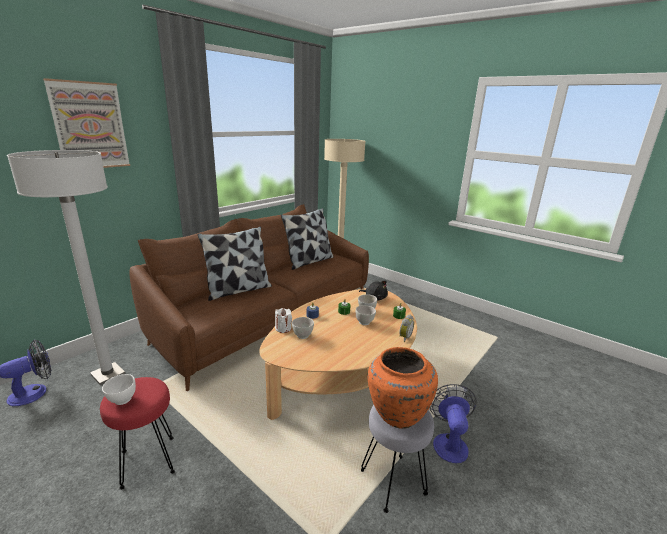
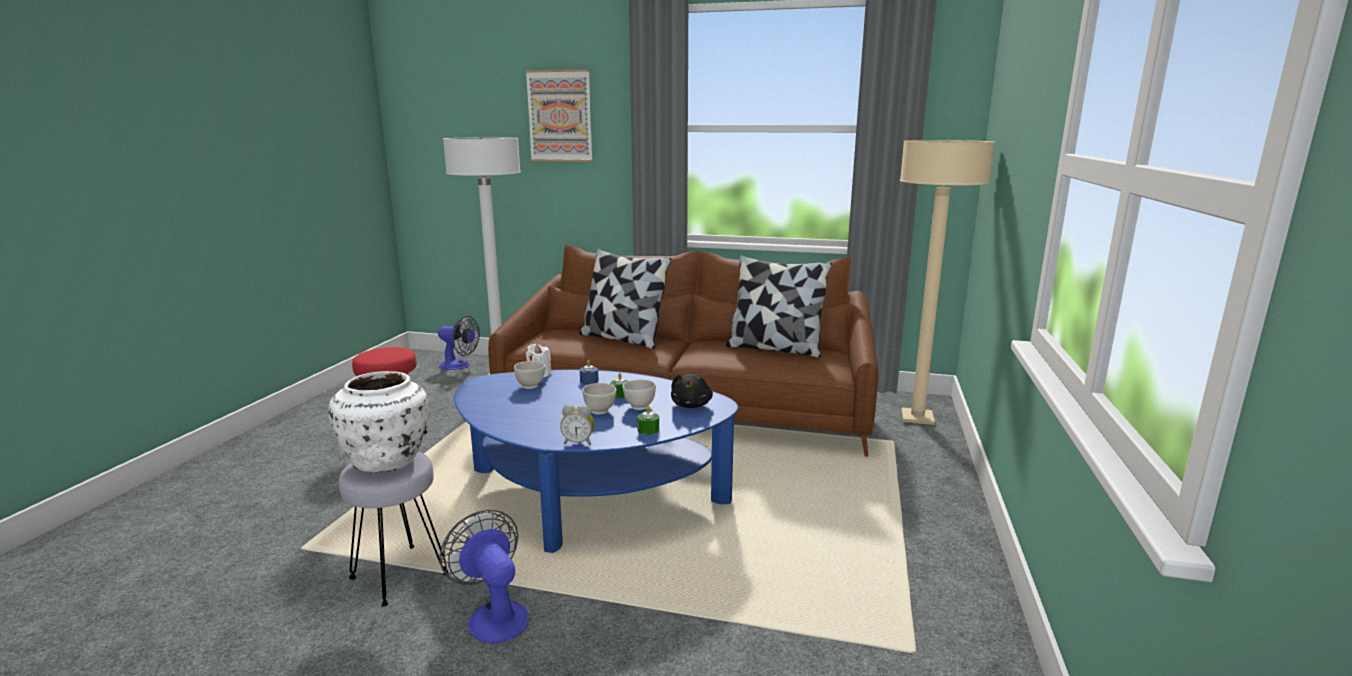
camera: 65 degrees right, 5 degrees down
white bowl [102,374,136,405] -> none
beige coffee table [259,288,417,420] -> blue coffee table [454,369,738,553]
orange vase [368,347,438,429] -> white vase [328,371,428,473]
fan [430,384,477,463] -> fan turned 105 degrees counterclockwise [440,510,529,644]

